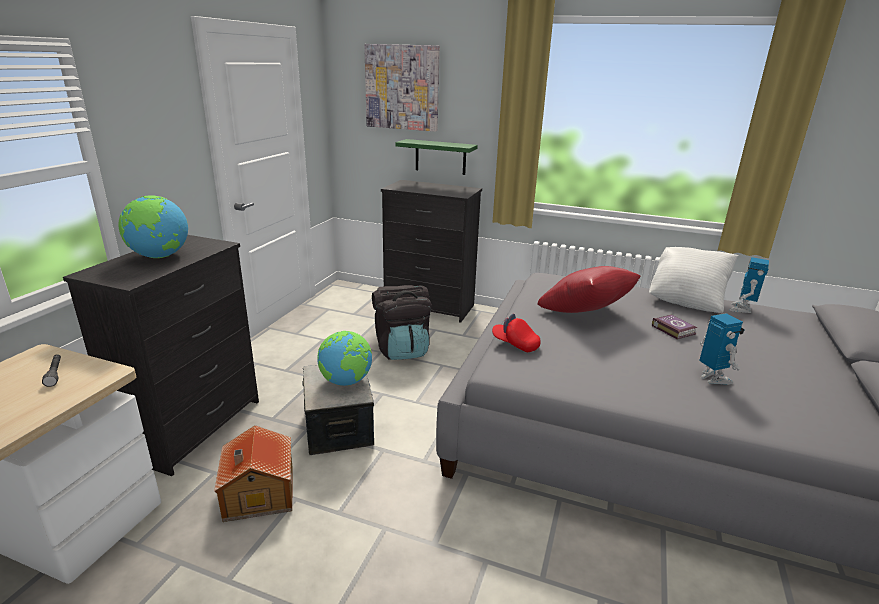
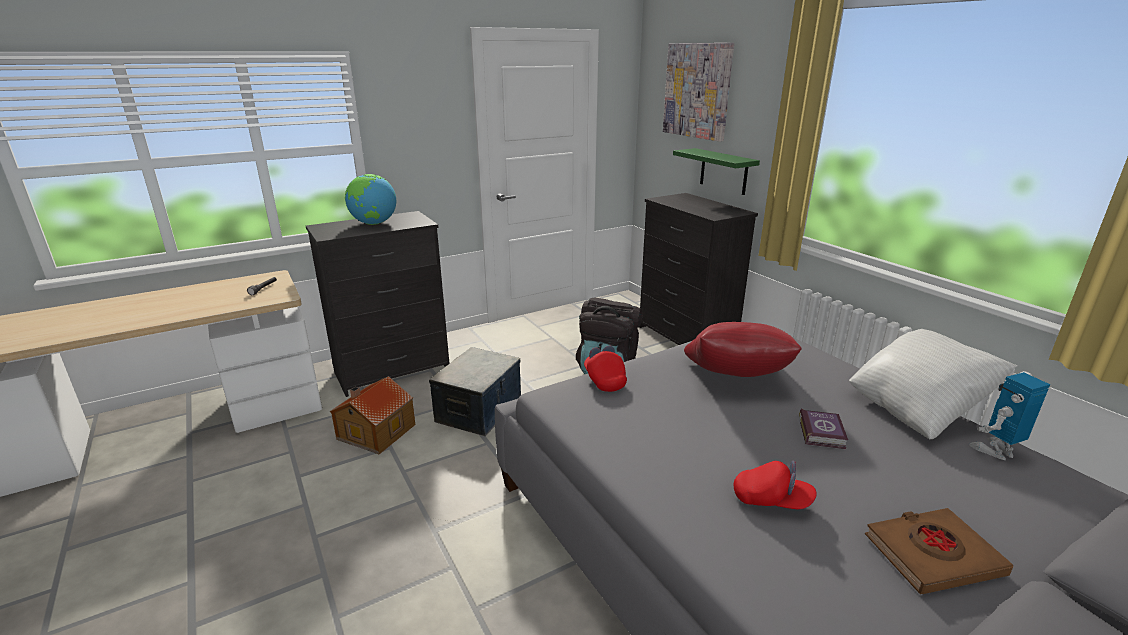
camera: 40 degrees right, 0 degrees up
globe [317,331,372,386] -> none
toy robot [699,313,745,385] -> red cap [734,461,817,509]
none -> brown book [865,508,1013,594]

